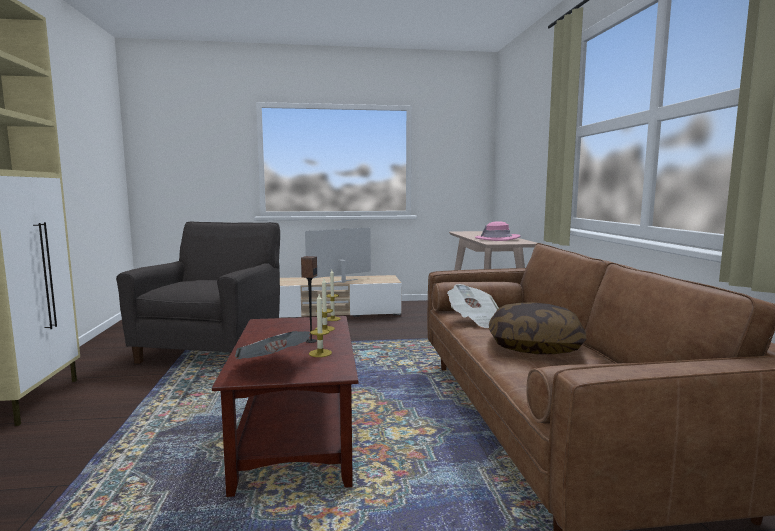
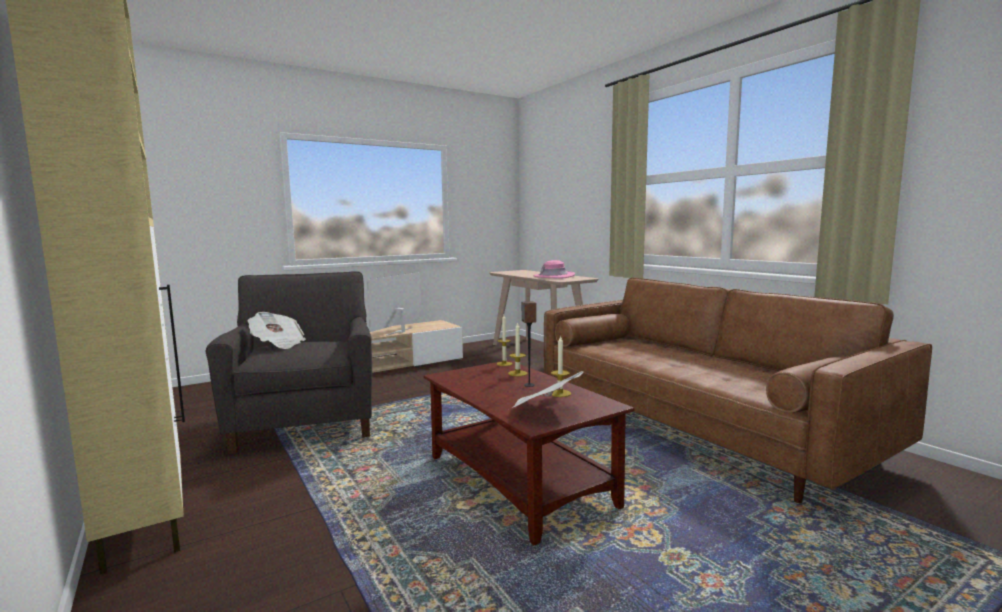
camera: 25 degrees left, 0 degrees up
newspaper [447,284,498,328] -> newspaper moved to [248,312,306,349]
pillow [489,302,586,354] -> none

